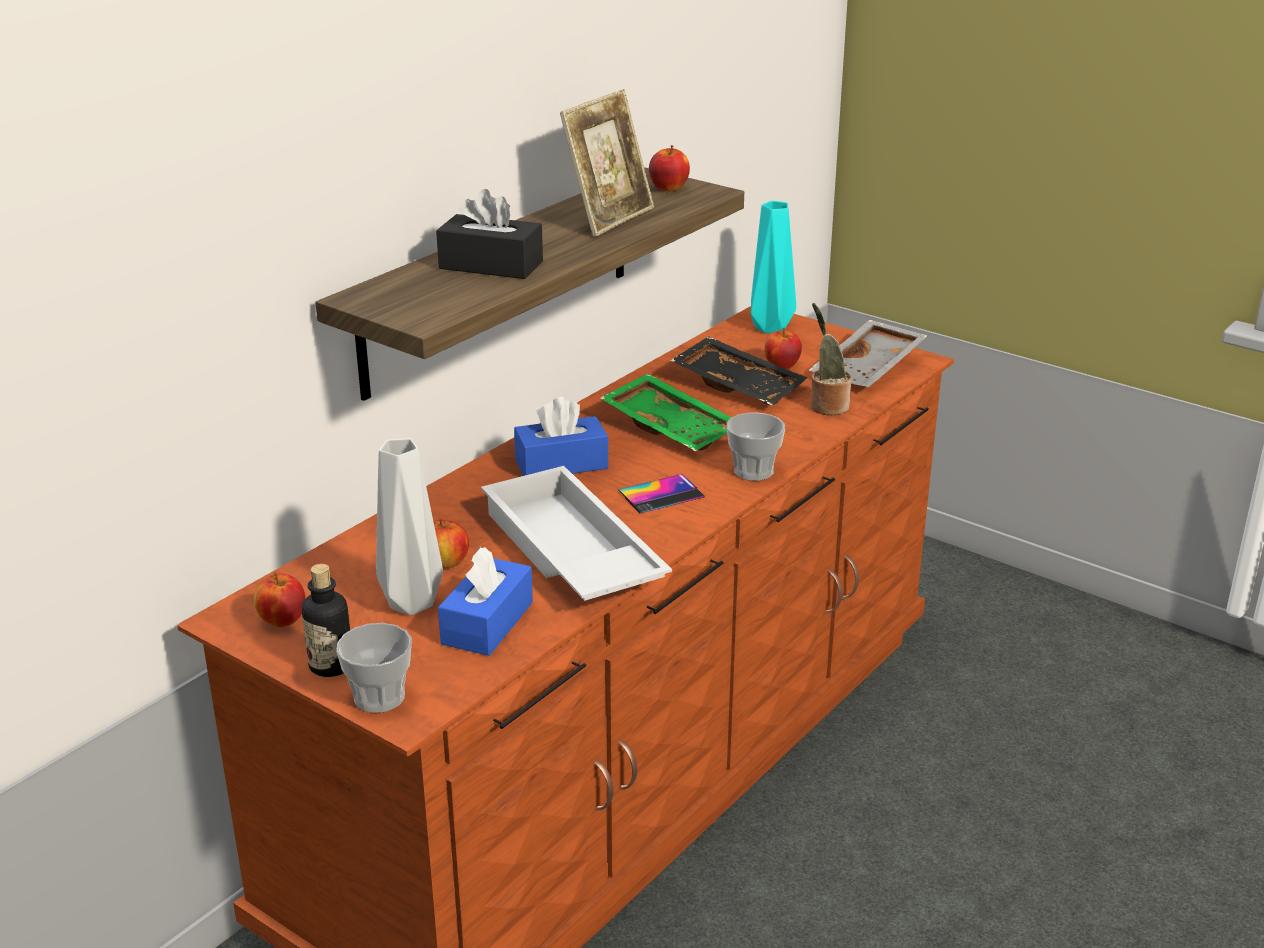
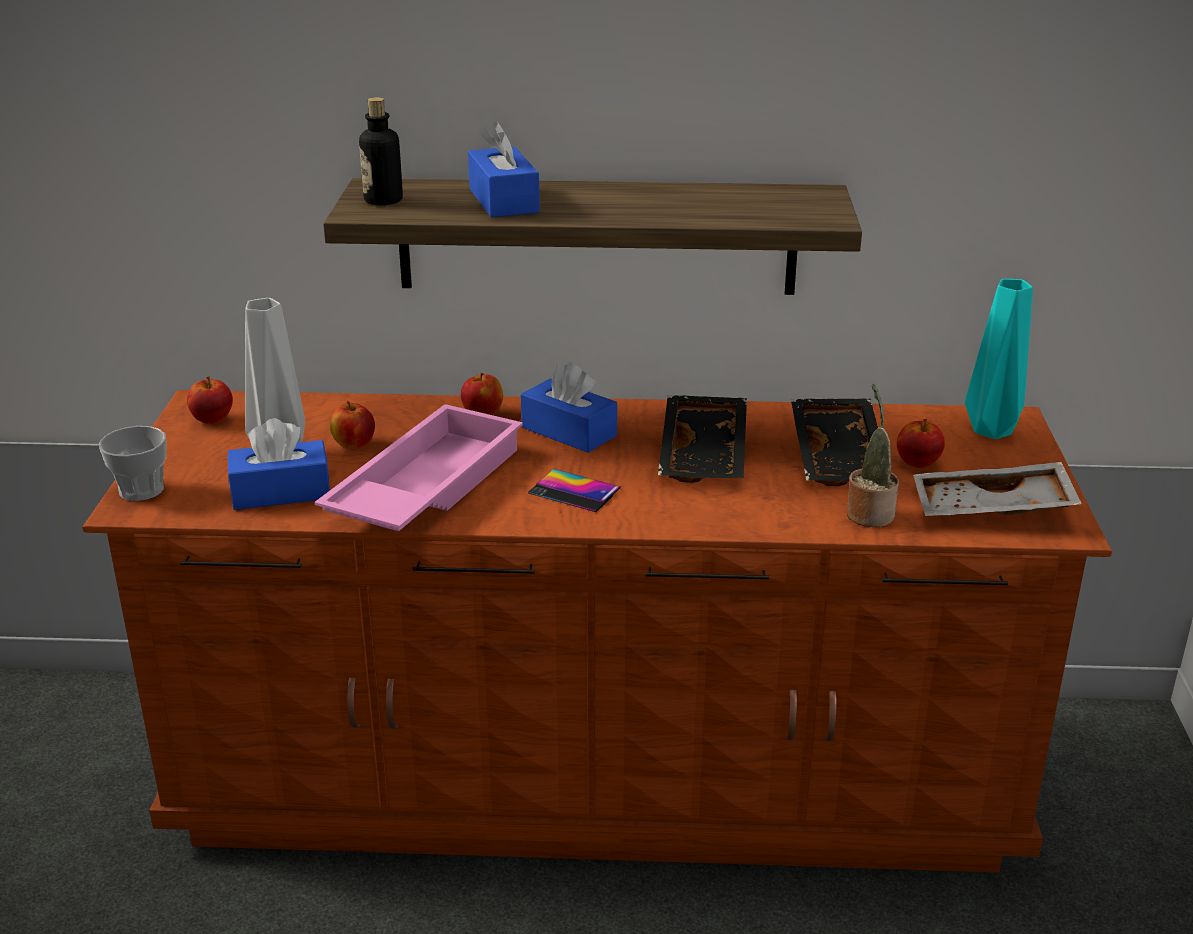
camera: 55 degrees right, 0 degrees up
bottle [302,564,350,677] -> bottle moved to [359,97,403,205]
black tissue box [436,189,543,279] -> blue tissue box [468,122,540,218]
white tray [481,466,672,601] -> pink tray [314,404,523,531]
picture frame [560,89,654,237] -> none
green tray [600,374,732,451] -> black tray [658,395,747,483]
apple [649,145,690,191] -> apple moved to [461,373,503,415]
cup [727,412,785,481] -> none

